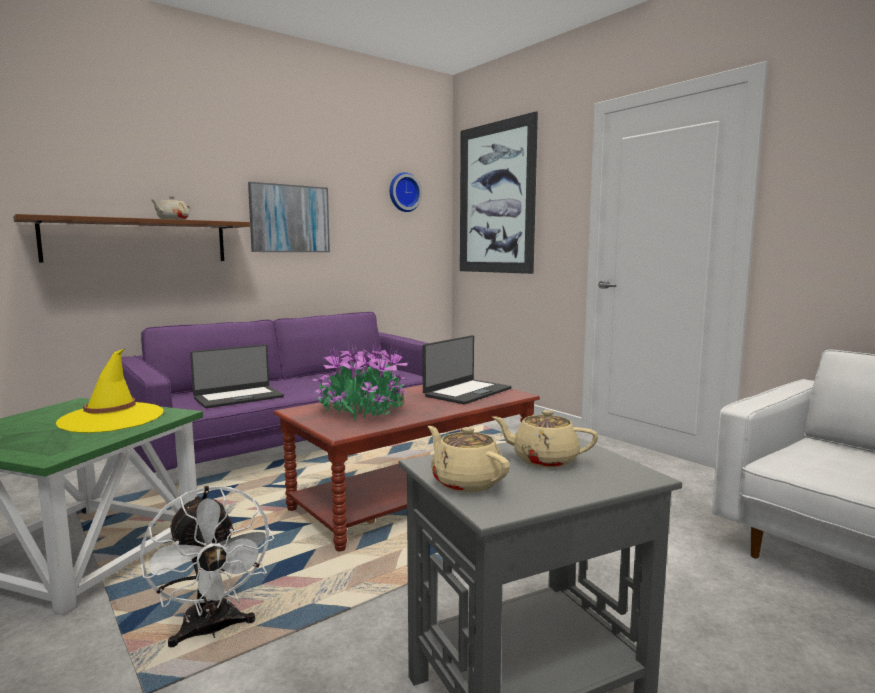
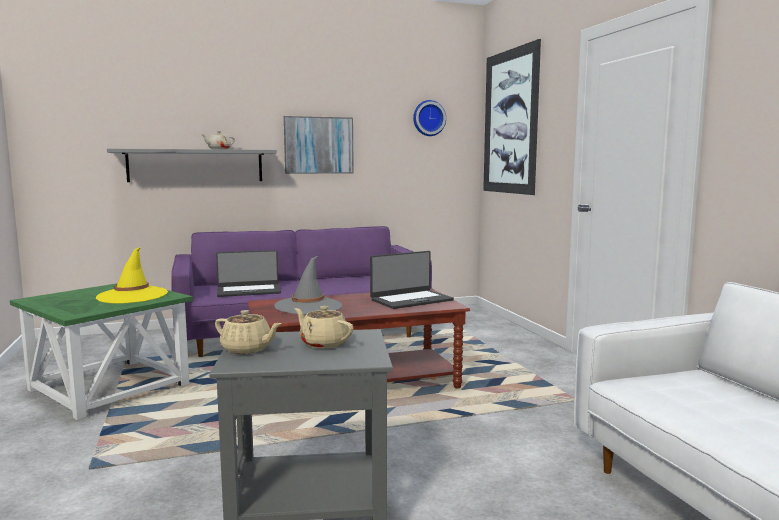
camera: 20 degrees right, 0 degrees up
brown shelf [13,214,250,262] -> grey shelf [107,149,277,182]
white fan [140,486,274,647] -> none
potted plant [313,342,408,420] -> grey hat [274,256,342,315]
beige teapot [428,426,510,492] -> beige teapot turned 135 degrees clockwise [215,310,282,354]

